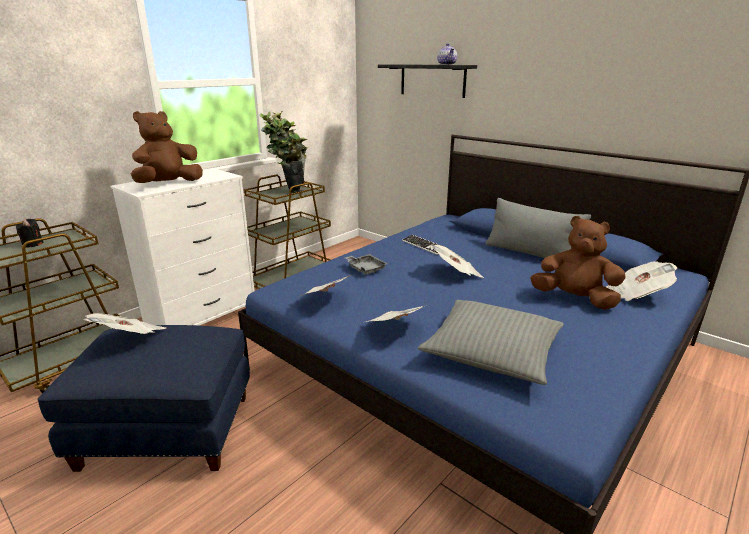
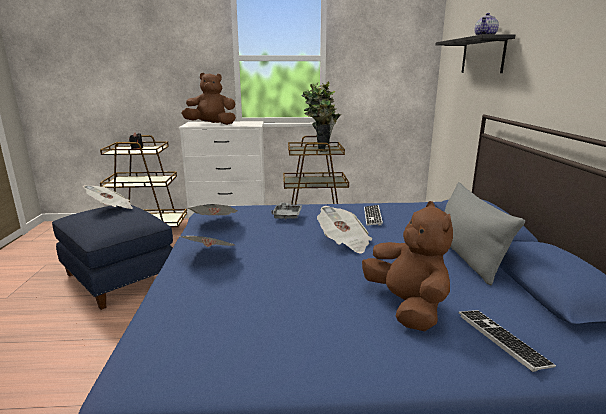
camera: 45 degrees right, 5 degrees down
grey pillow [418,300,564,385] -> none
newspaper [606,261,678,301] -> keyboard [459,310,556,372]

